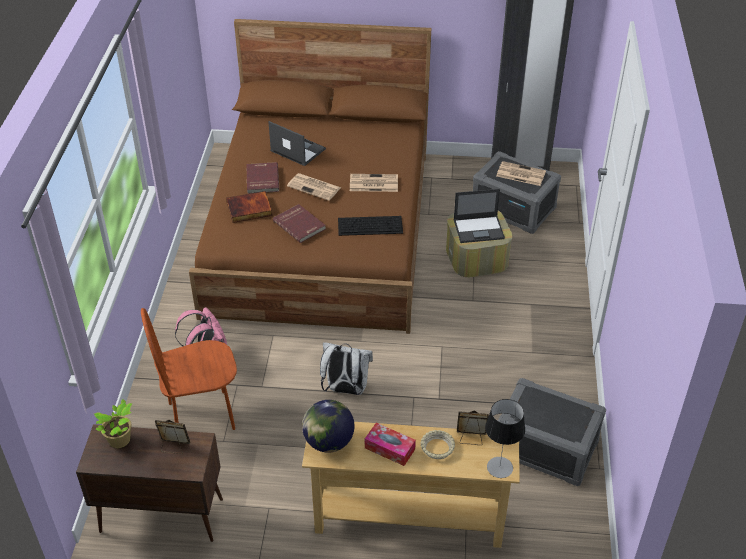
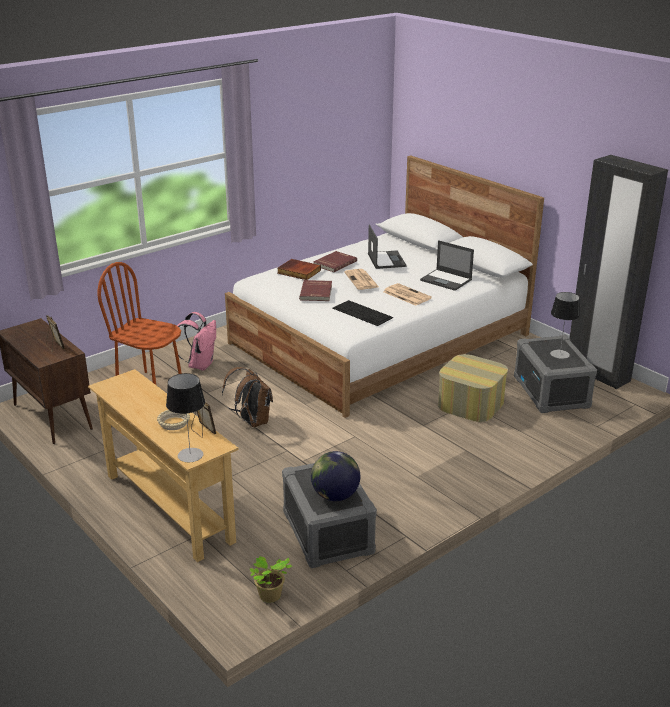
camera: 45 degrees right, 15 degrees down
potted plant [94,399,132,448] -> potted plant moved to [250,556,292,603]
brown bed [189,19,431,334] -> white bed [225,155,544,418]
globe [302,400,354,453] -> globe moved to [311,451,360,501]
white backpack [320,342,373,395] -> brown backpack [222,367,273,427]
tissue box [365,423,416,466] -> none
laptop [453,189,505,243] -> laptop moved to [420,240,474,291]
newspaper [496,161,546,186] -> table lamp [550,292,580,359]

